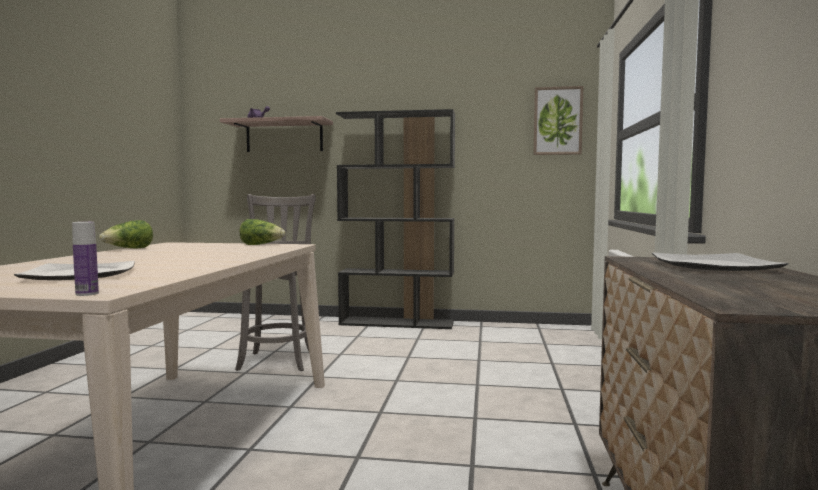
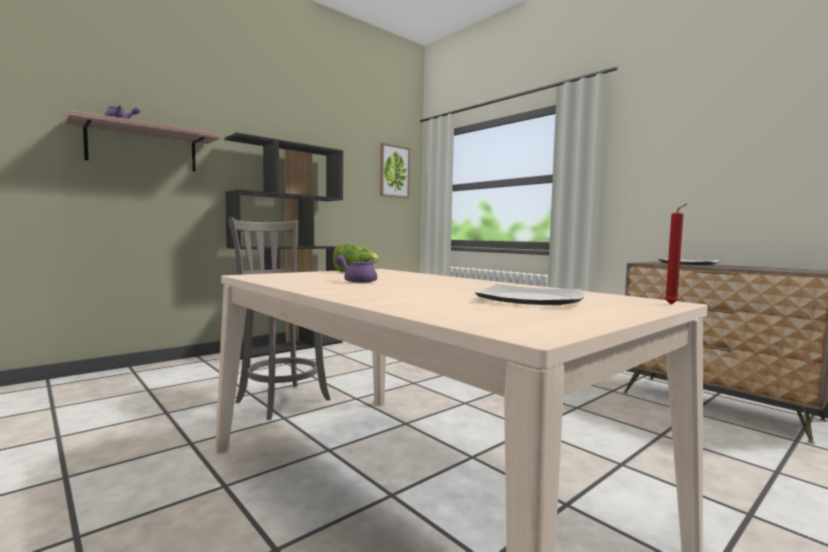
camera: 50 degrees left, 0 degrees up
bottle [72,222,99,296] -> red candle [664,203,687,304]
lettuce [99,220,153,248] -> none
none -> purple teapot [335,255,377,283]

